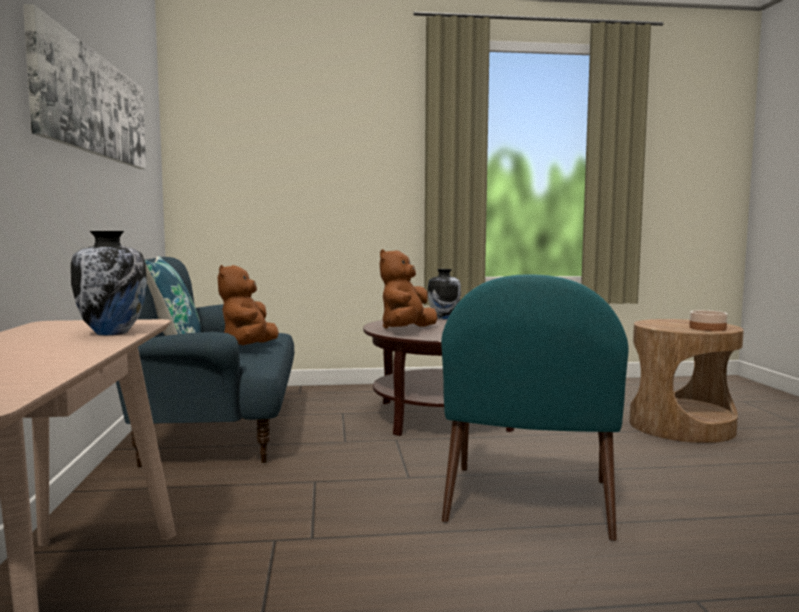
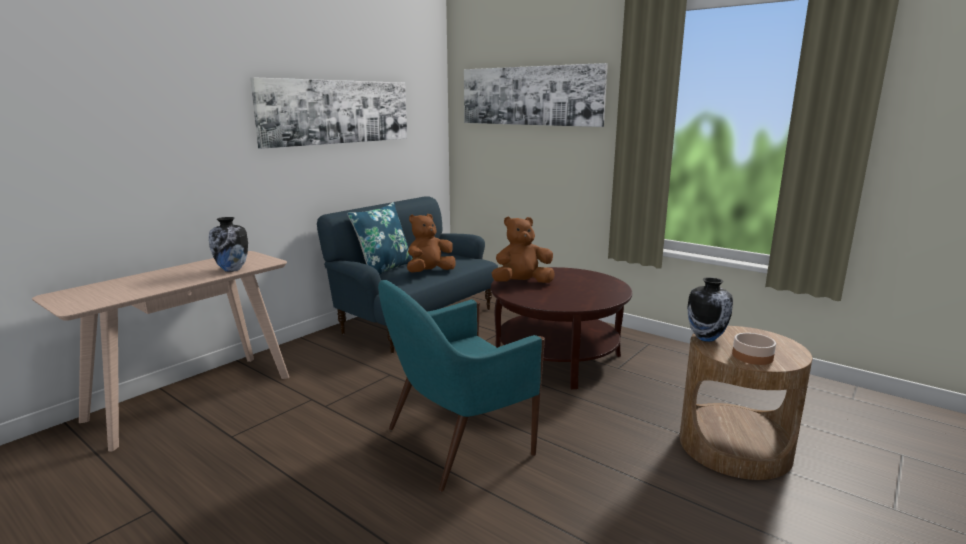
camera: 45 degrees right, 10 degrees up
vase [428,269,461,319] -> vase moved to [687,277,733,342]
none -> picture [464,63,608,127]

